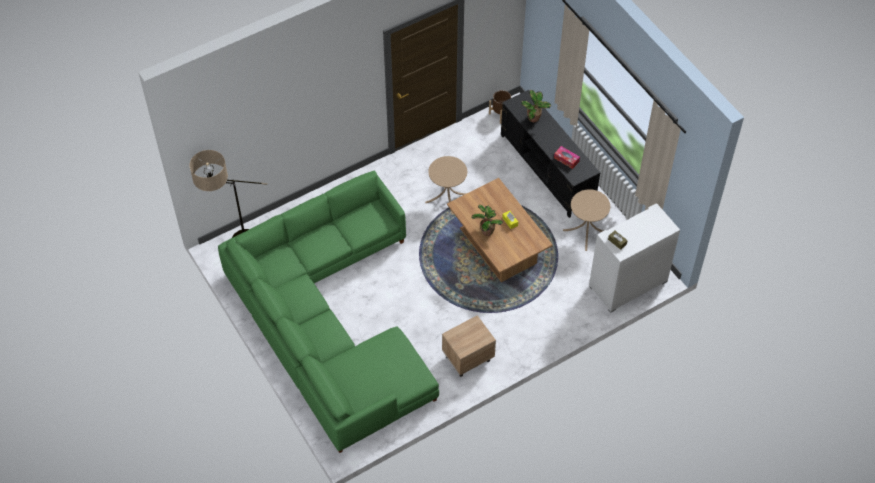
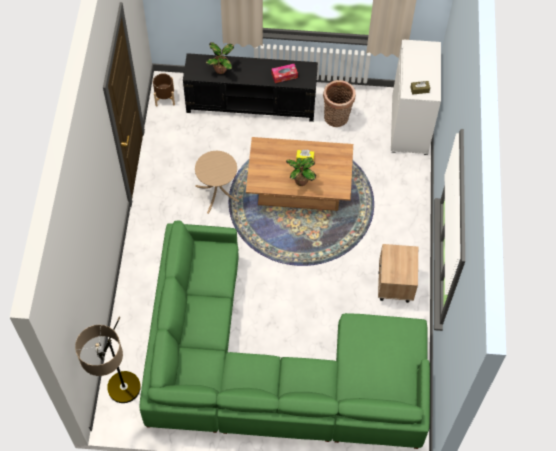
camera: 55 degrees left, 5 degrees up
beige side table [563,189,610,251] -> basket [323,80,356,127]

